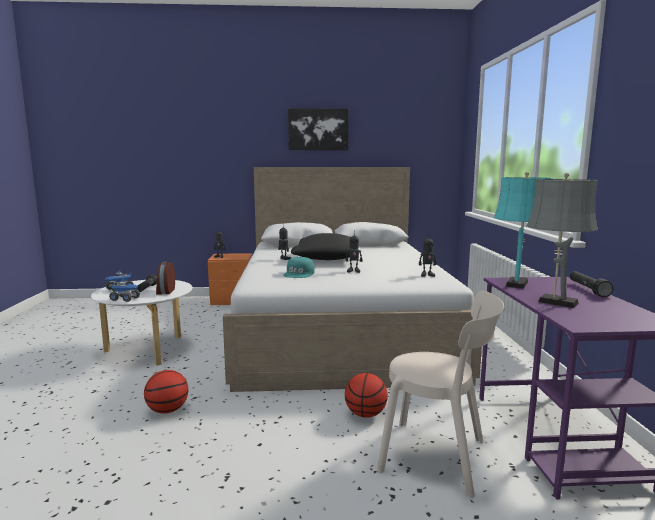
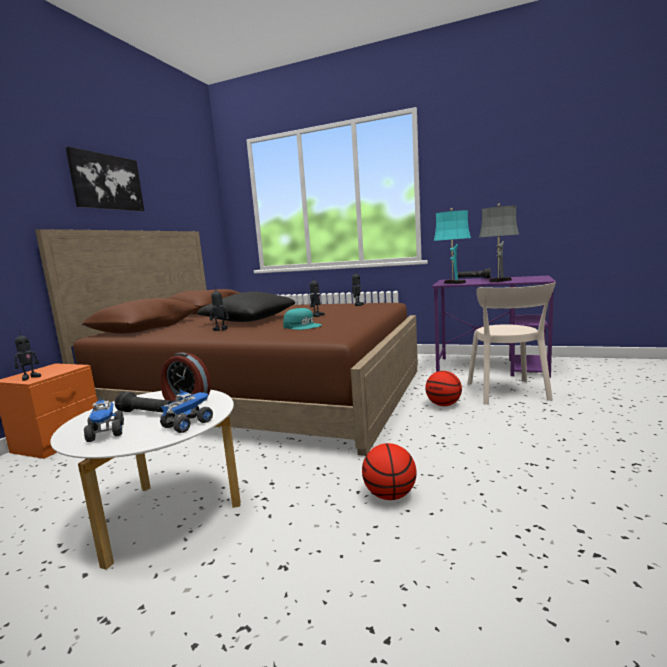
camera: 65 degrees left, 0 degrees up
white bed [223,167,482,392] -> brown bed [35,229,418,456]
beige chair [377,291,504,498] -> beige chair turned 135 degrees clockwise [467,282,556,405]

